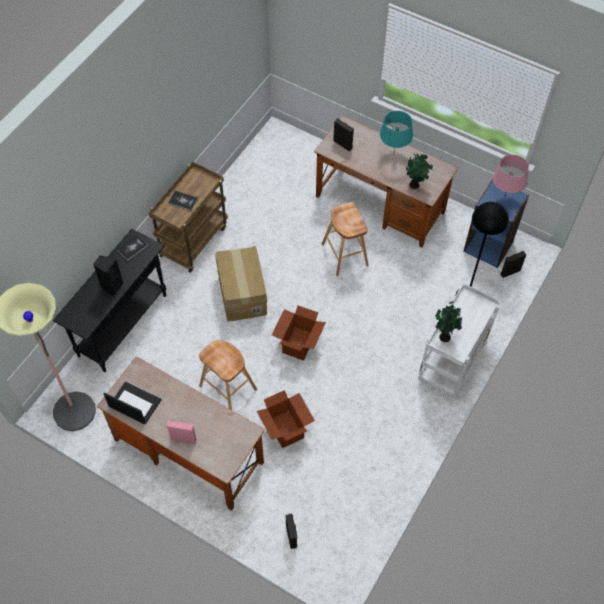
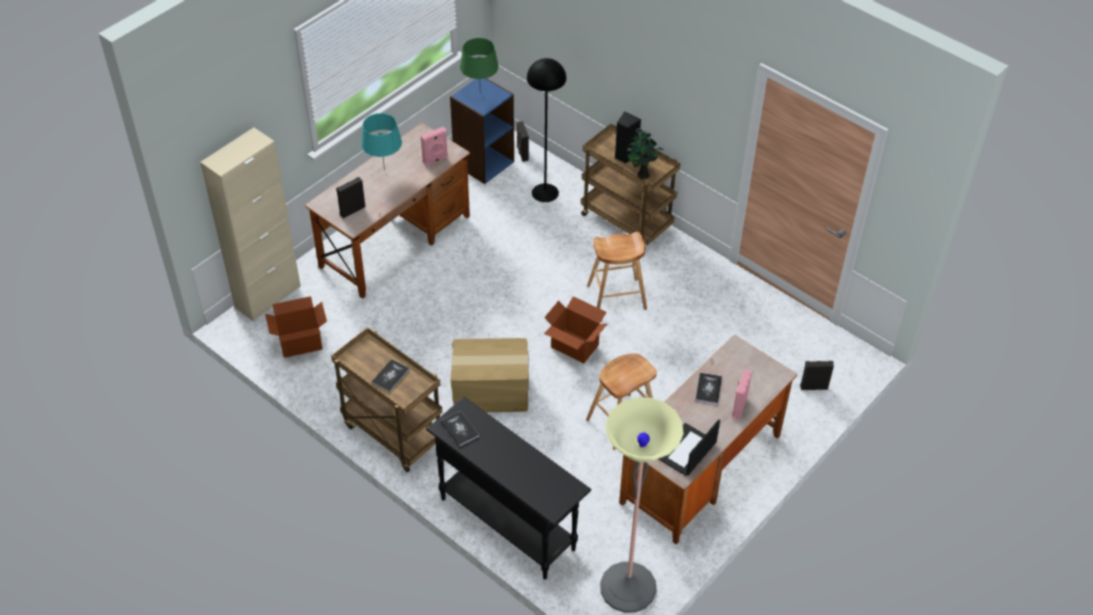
camera: 80 degrees left, 10 degrees down
black speaker [93,255,123,297] -> black speaker moved to [615,111,641,164]
cardboard box [257,390,315,448] -> cardboard box moved to [265,296,327,358]
brown stool [322,202,369,276] -> brown stool moved to [587,232,647,310]
potted plant [406,152,433,189] -> pink speaker [421,127,448,166]
white cart [418,283,500,397] -> brown cart [581,124,680,245]
pink table lamp [493,155,529,198] -> green table lamp [460,38,499,94]
none -> beige cabinet [200,127,301,322]
none -> book [695,373,722,405]

